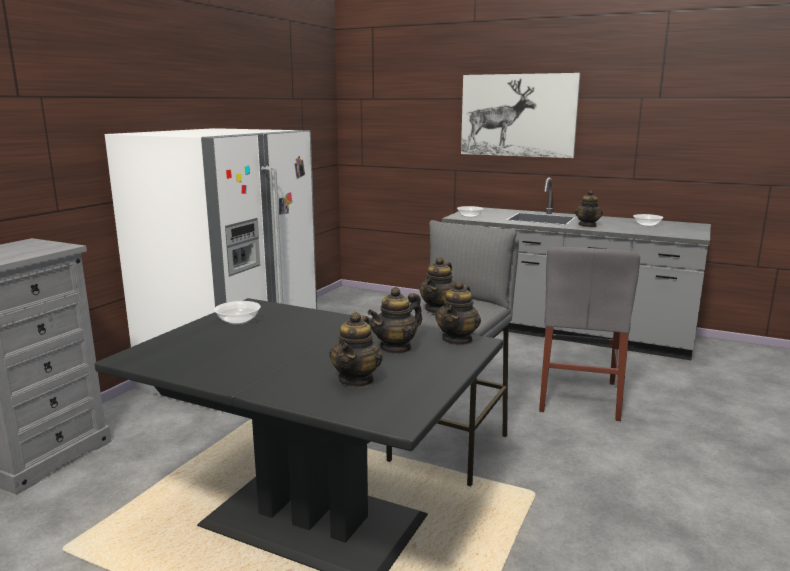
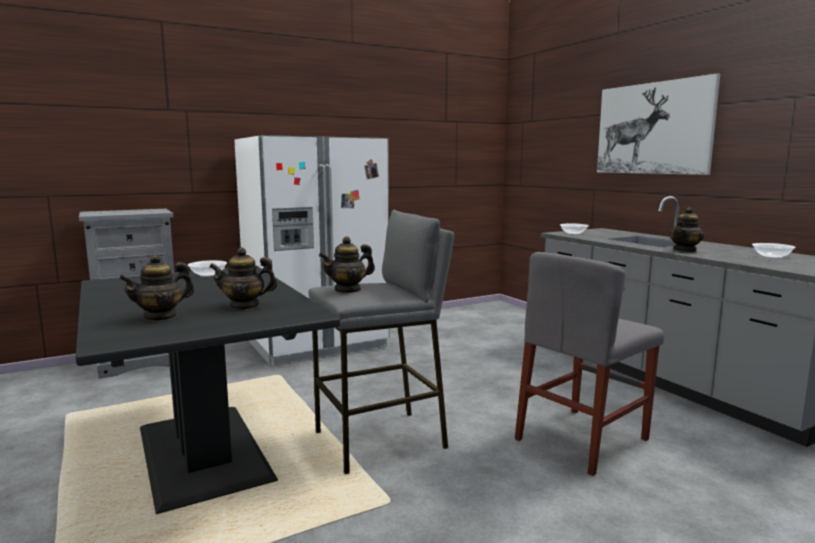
camera: 35 degrees right, 5 degrees down
teapot [435,281,481,345] -> none

